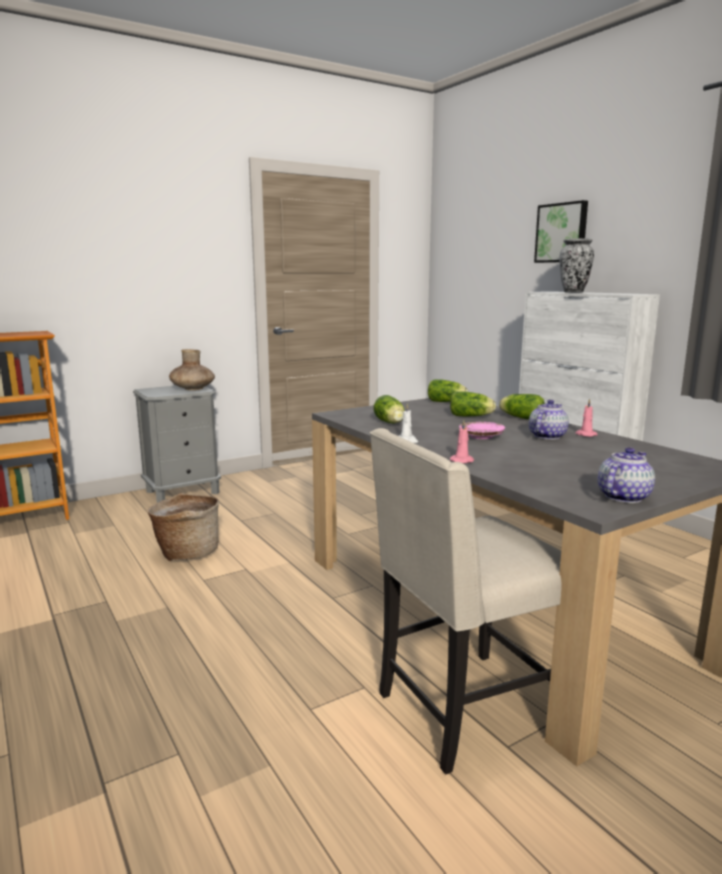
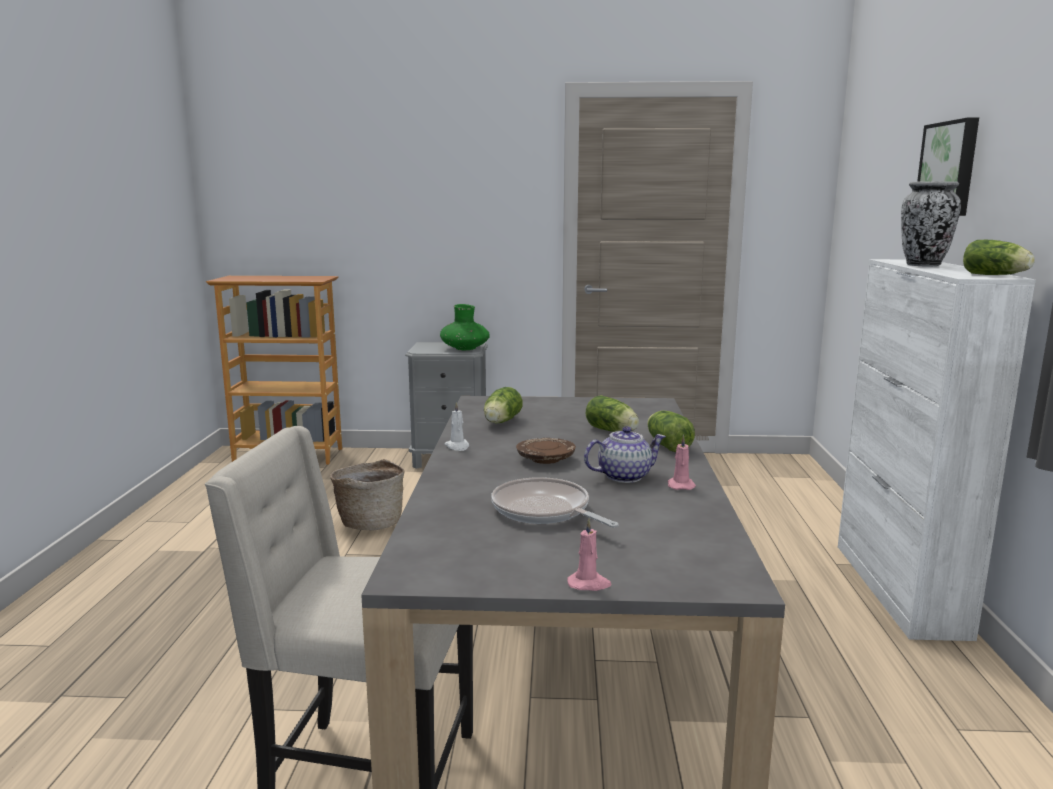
camera: 35 degrees right, 0 degrees up
brown vase [169,349,215,390] -> green vase [440,304,490,350]
lettuce [428,379,468,402] -> lettuce moved to [963,240,1035,275]
pink candle [450,420,474,464] -> pink candle moved to [567,518,612,591]
pink plate [459,422,505,439] -> brown plate [516,438,576,464]
teapot [598,447,655,503] -> none
none -> frying pan [491,477,619,528]

